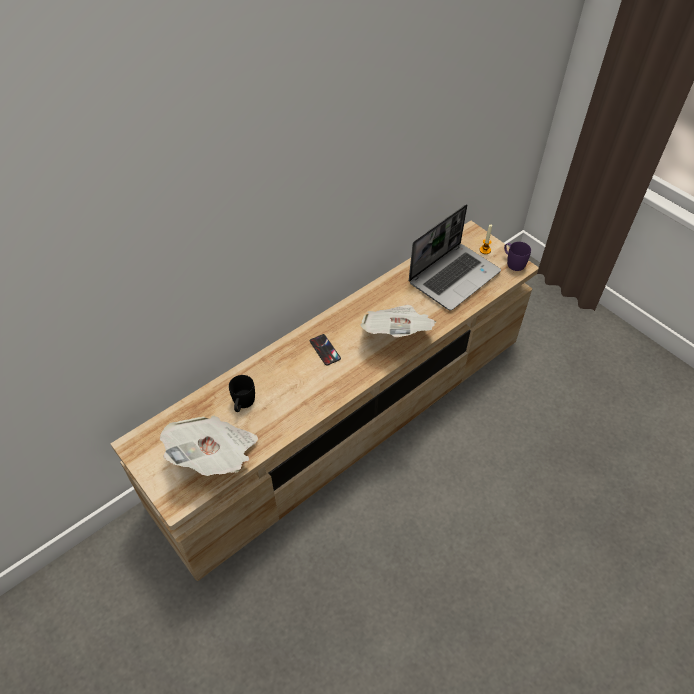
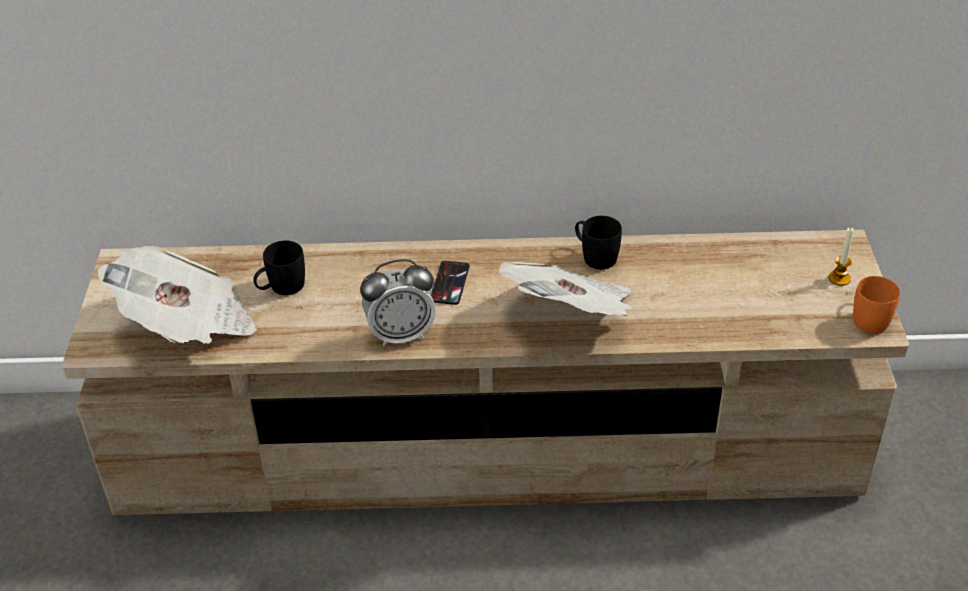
camera: 40 degrees right, 10 degrees down
laptop [409,204,501,311] -> none
purple mug [504,242,531,271] -> orange mug [853,276,900,333]
none -> alarm clock [360,259,436,347]
none -> black mug [575,216,622,269]

